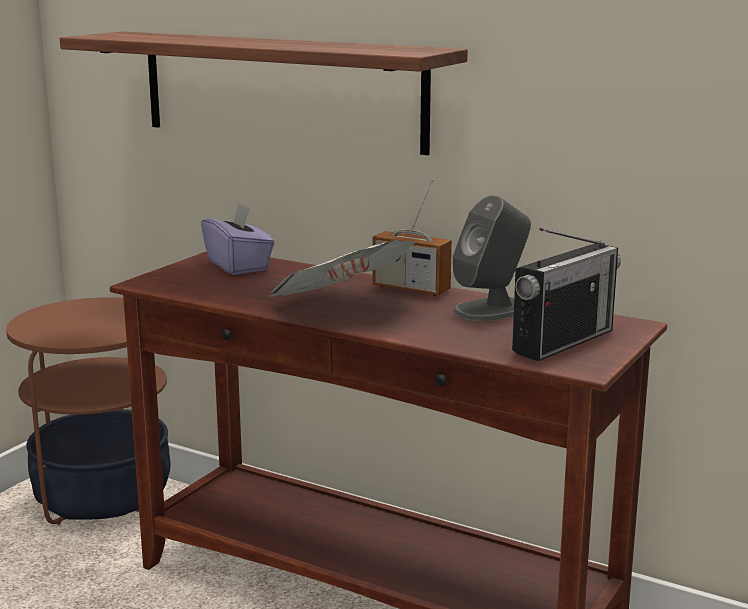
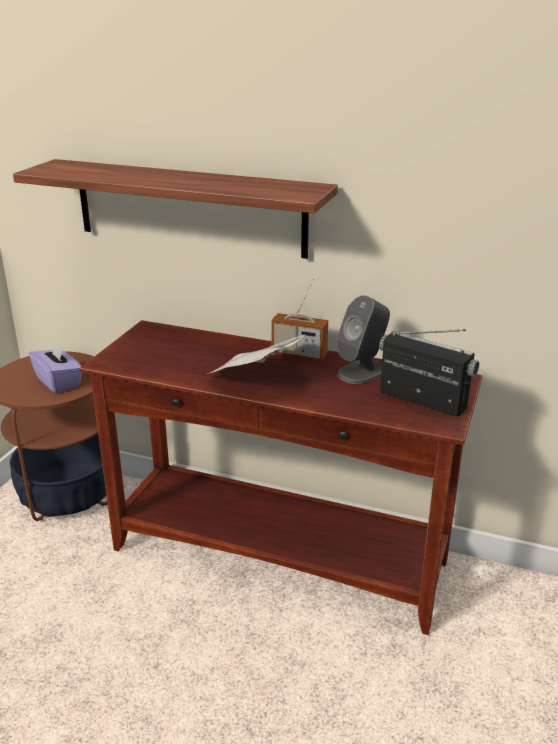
camera: 10 degrees left, 10 degrees up
purple tissue box [201,202,275,275] -> purple tissue box moved to [29,340,82,394]
radio [512,228,621,361] -> radio turned 90 degrees counterclockwise [379,329,479,416]

